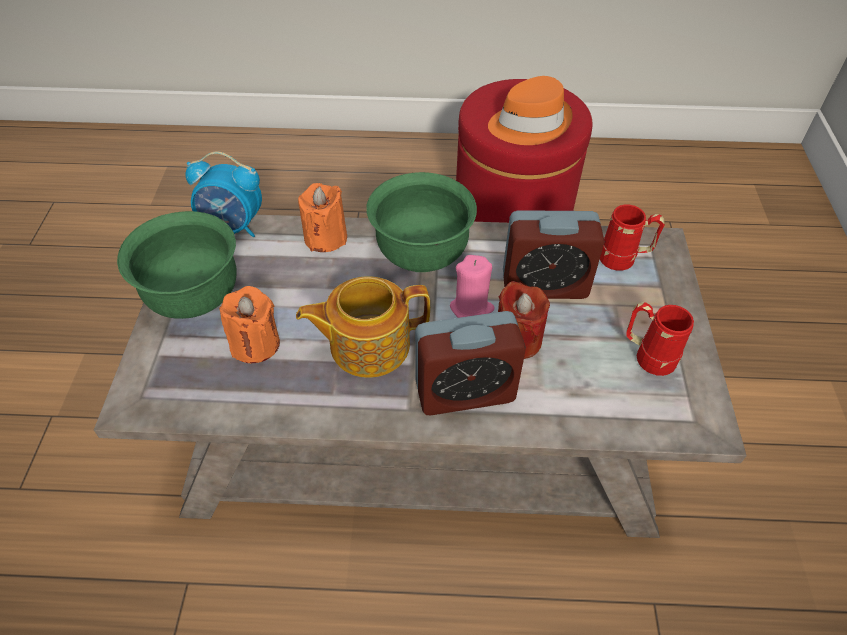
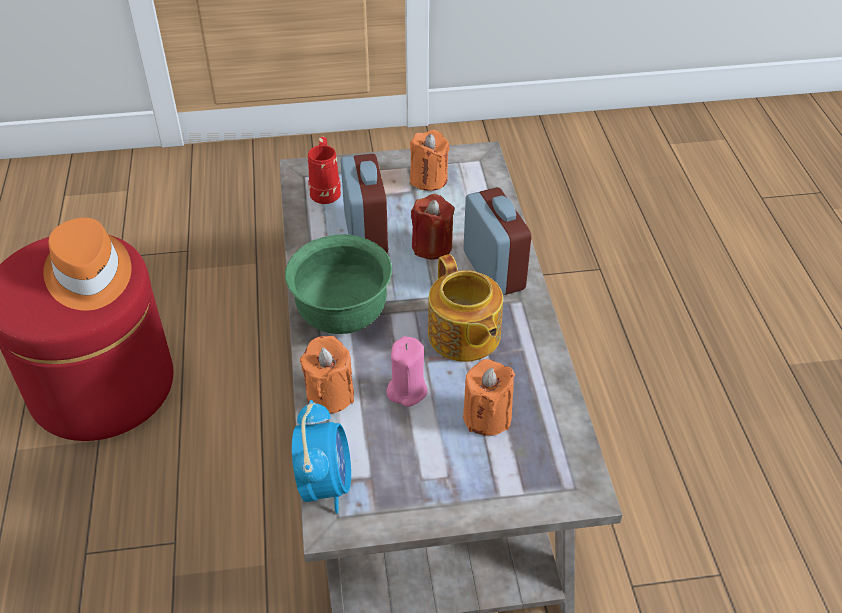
camera: 100 degrees left, 5 degrees down
green bowl [117,211,237,319] -> none
pink candle [450,255,495,318] -> pink candle moved to [386,336,428,407]
red mug [626,302,694,376] -> orange candle [410,130,450,191]

